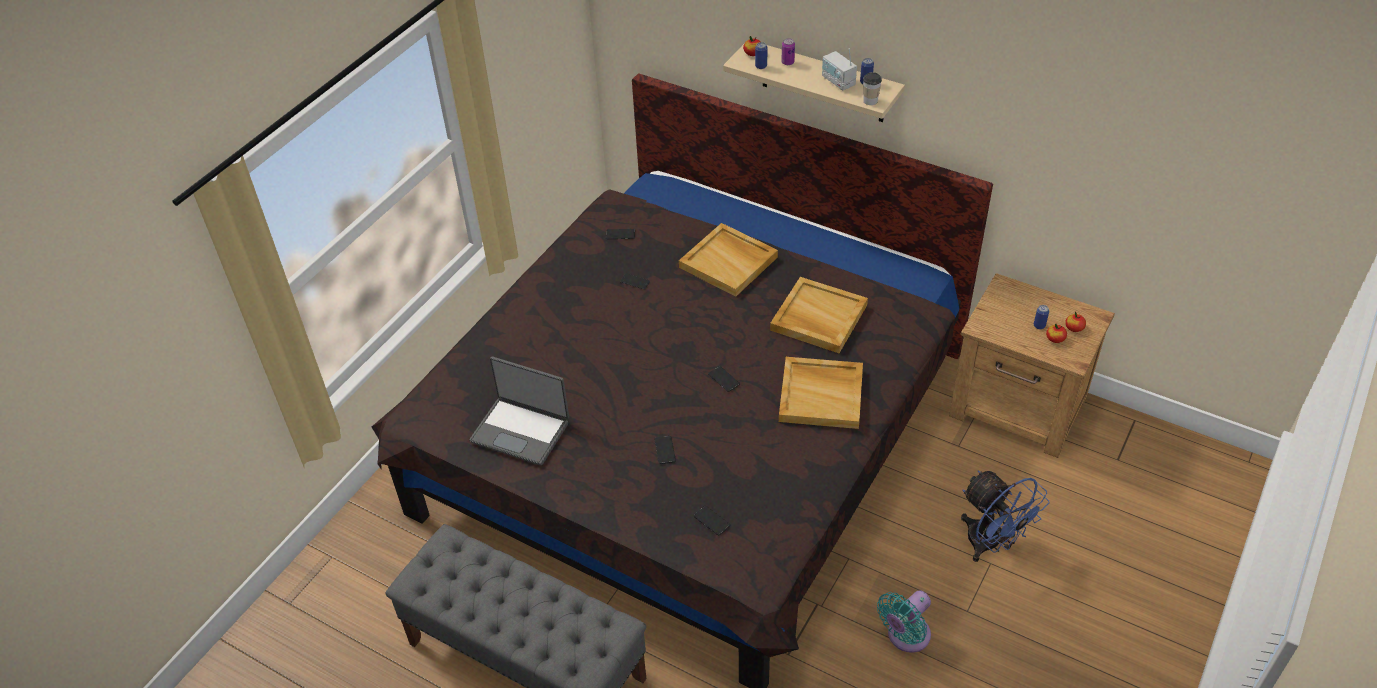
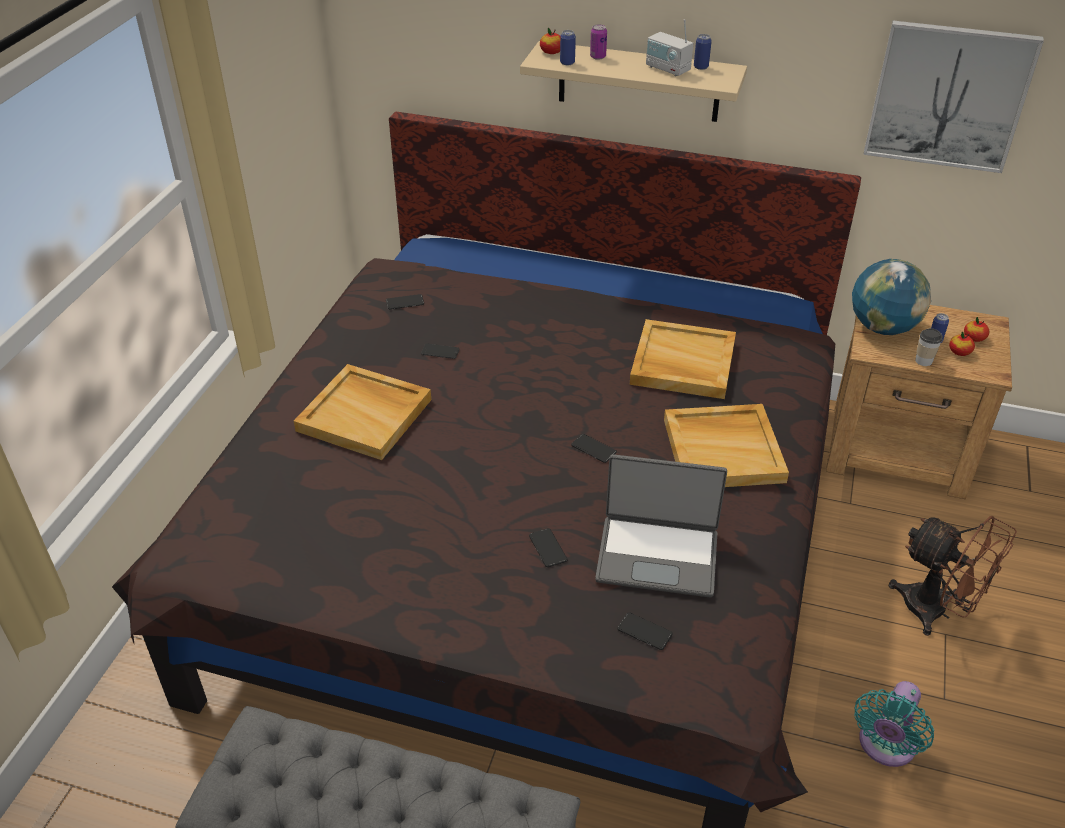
camera: 15 degrees left, 5 degrees down
laptop [469,357,569,465] -> laptop moved to [595,454,727,597]
beige tray [679,223,778,297] -> beige tray moved to [294,364,431,460]
cup [863,72,882,105] -> cup moved to [915,328,943,366]
blue fan [961,470,1050,562] -> brown fan [889,516,1017,636]
none -> globe [852,259,931,335]
none -> picture [863,21,1044,173]

